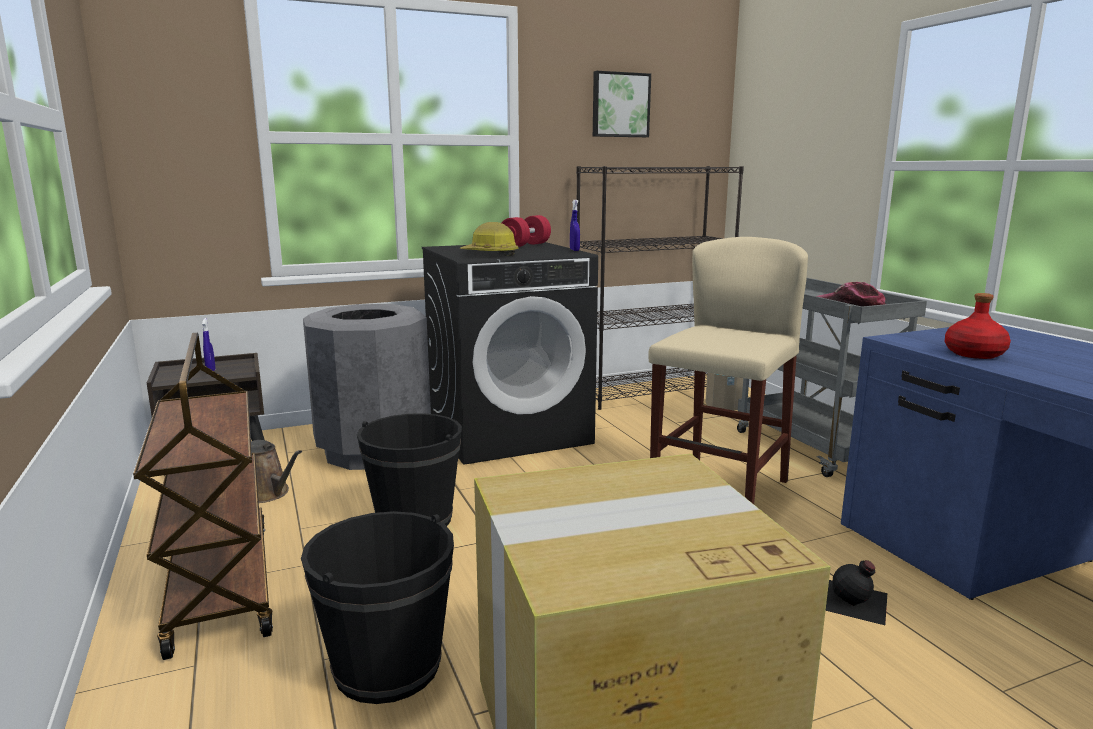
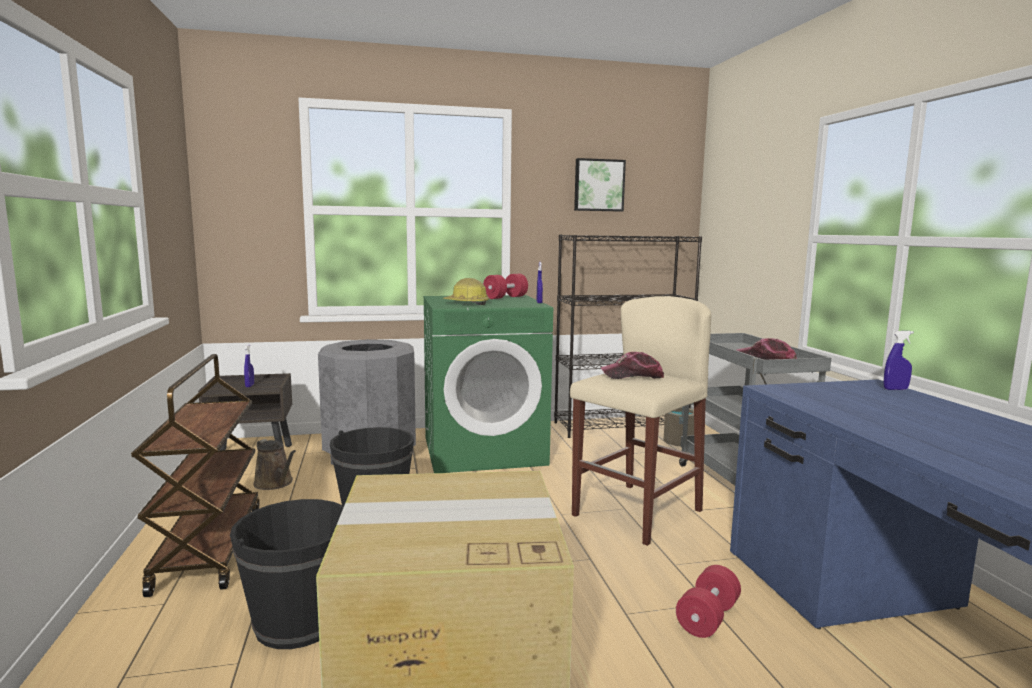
camera: 10 degrees right, 5 degrees down
black washing machine [422,242,598,465] -> green washing machine [423,295,553,473]
black bottle [826,560,887,625] -> red dumbbell [676,565,741,638]
red bottle [945,293,1011,359] -> none
none -> cap [600,352,664,379]
none -> blue spray bottle [884,331,914,390]

